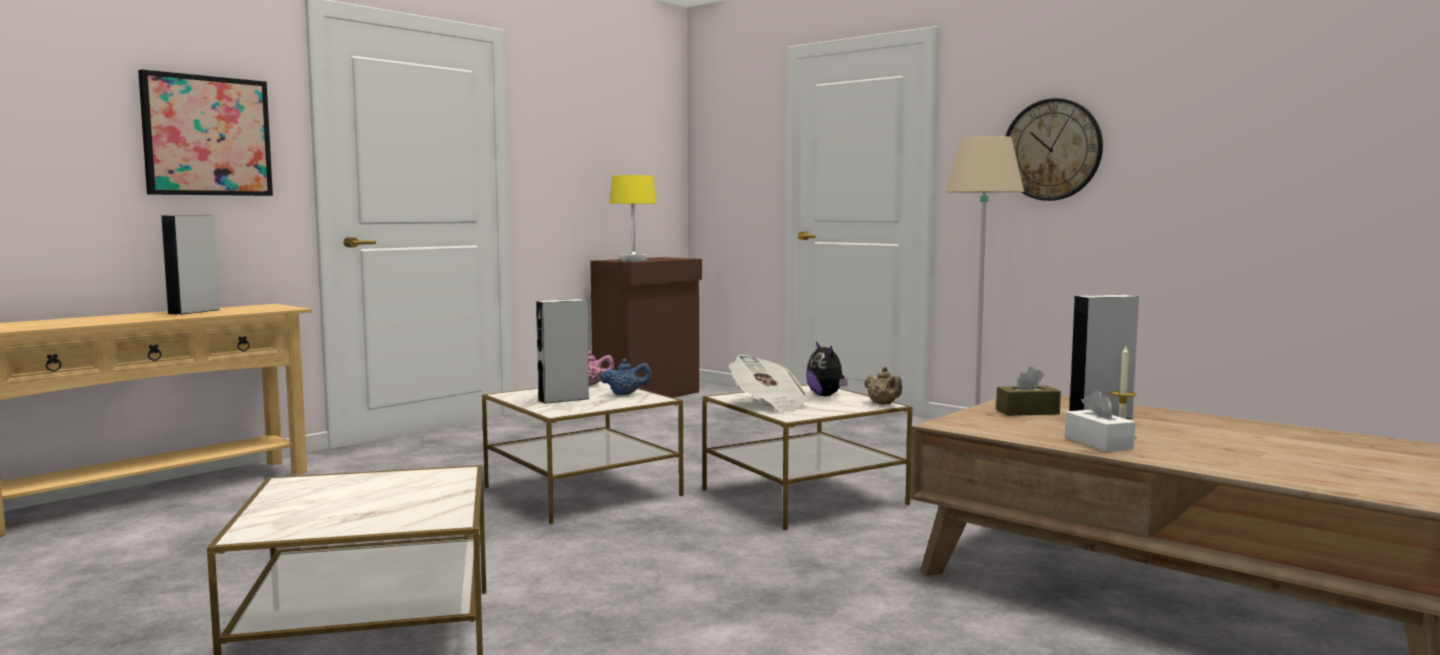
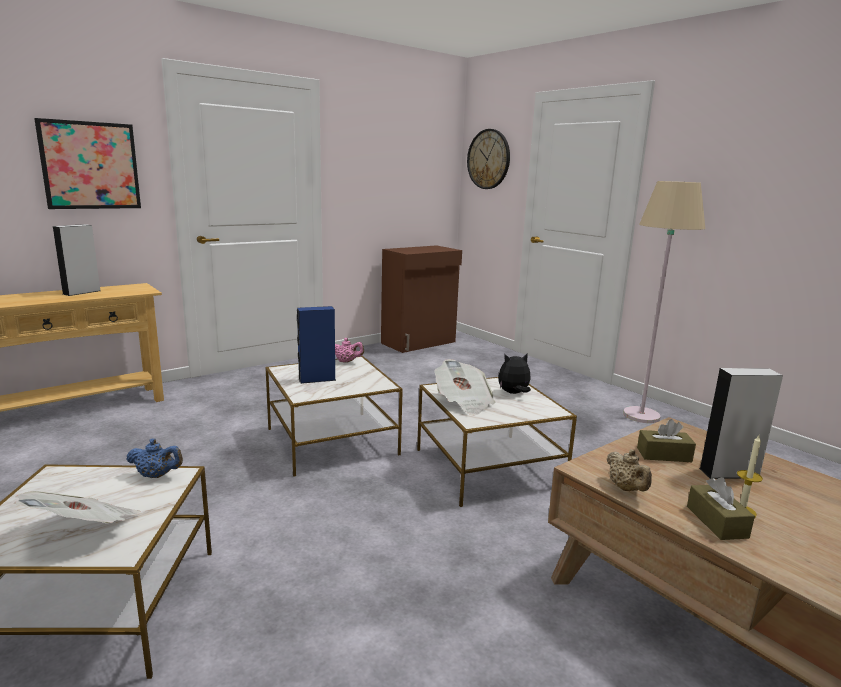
camera: 10 degrees right, 10 degrees up
grey speaker [536,299,589,404] -> blue speaker [297,306,336,384]
blue teapot [600,359,652,395] -> blue teapot moved to [126,439,183,478]
yellow table lamp [610,175,656,262] -> none
plush toy [806,342,848,396] -> plush toy turned 90 degrees clockwise [498,353,531,394]
beige teapot [864,367,902,405] -> beige teapot moved to [607,449,652,492]
wall clock [1006,98,1103,201] -> wall clock moved to [467,129,510,189]
white tissue box [1065,390,1135,452] -> brown tissue box [687,477,755,540]
none -> newspaper [14,491,141,523]

